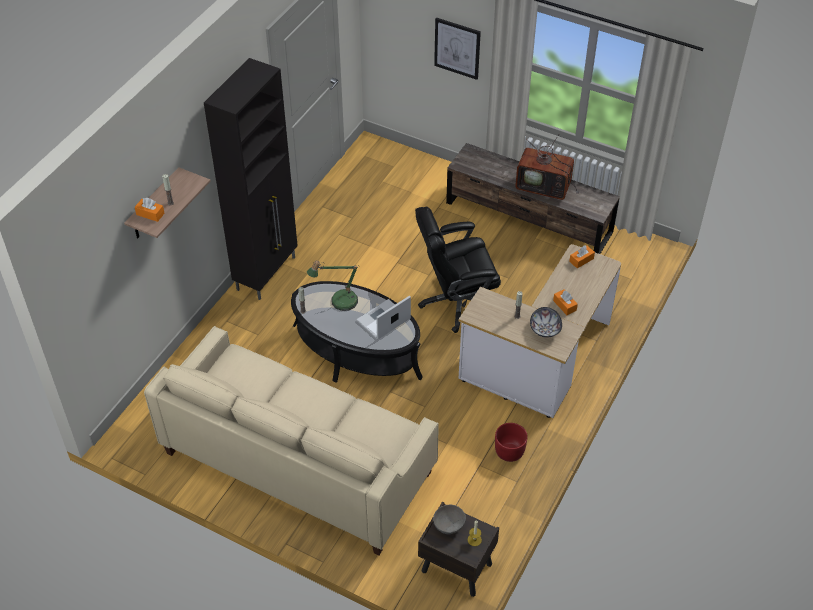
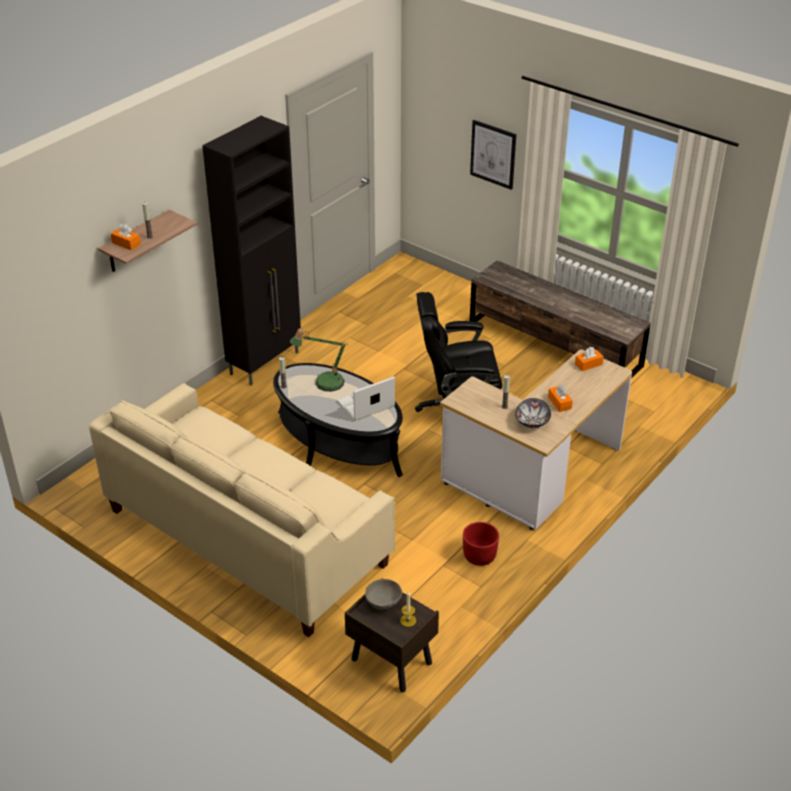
camera: 10 degrees right, 10 degrees down
television [515,133,579,200] -> none

